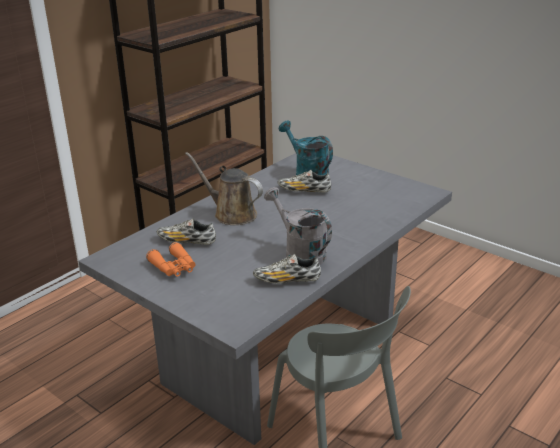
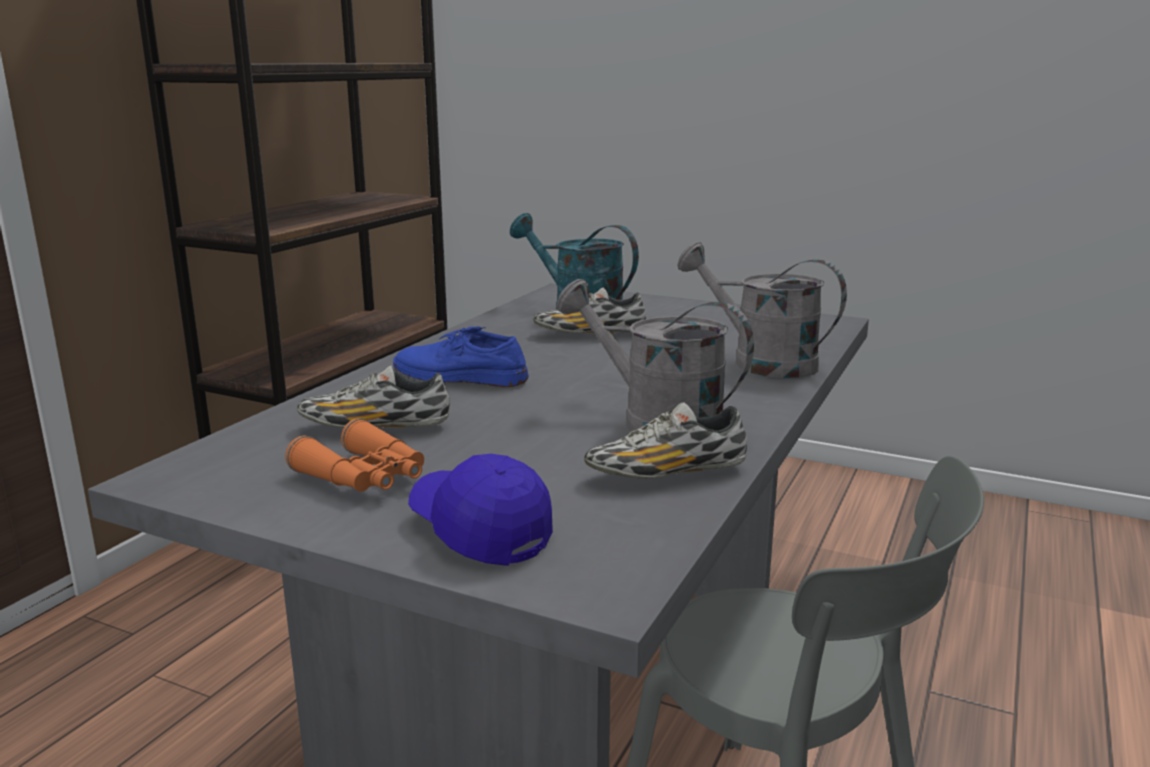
camera: 15 degrees left, 10 degrees down
brown watering can [185,152,263,225] -> blue shoe [393,327,529,387]
none -> blue cap [408,454,553,566]
none -> grey watering can [677,242,847,378]

